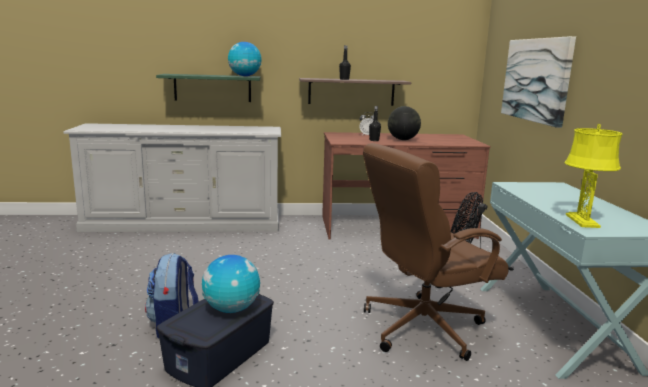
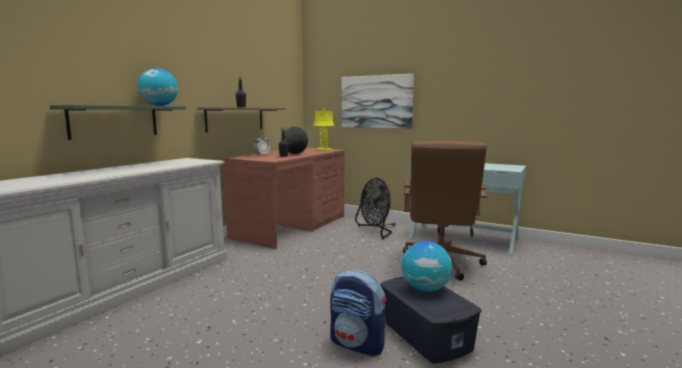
camera: 55 degrees left, 5 degrees down
yellow table lamp [565,124,622,228] -> yellow table lamp moved to [313,108,334,151]

